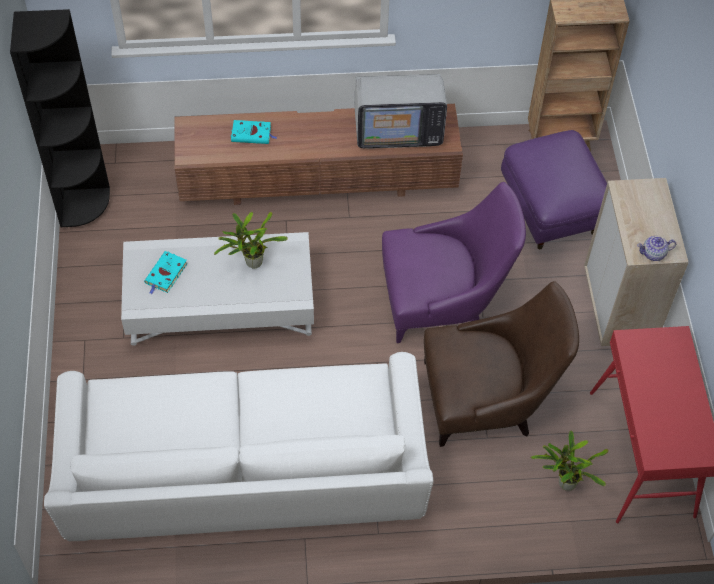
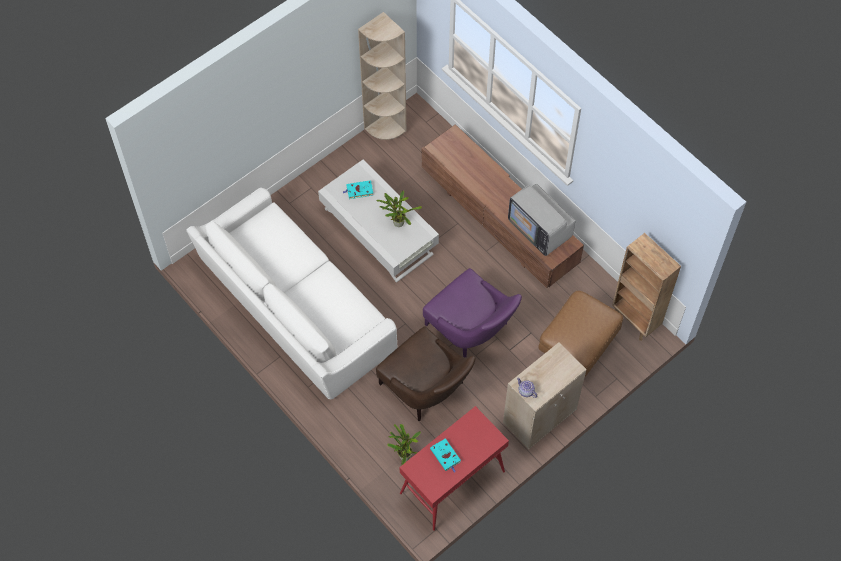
camera: 55 degrees right, 5 degrees up
black bookcase [10,9,110,227] -> beige bookcase [358,12,406,140]
turquoise book [231,120,278,144] -> turquoise book moved to [430,438,461,472]
purple ottoman [501,130,607,249] -> brown ottoman [538,291,623,377]

